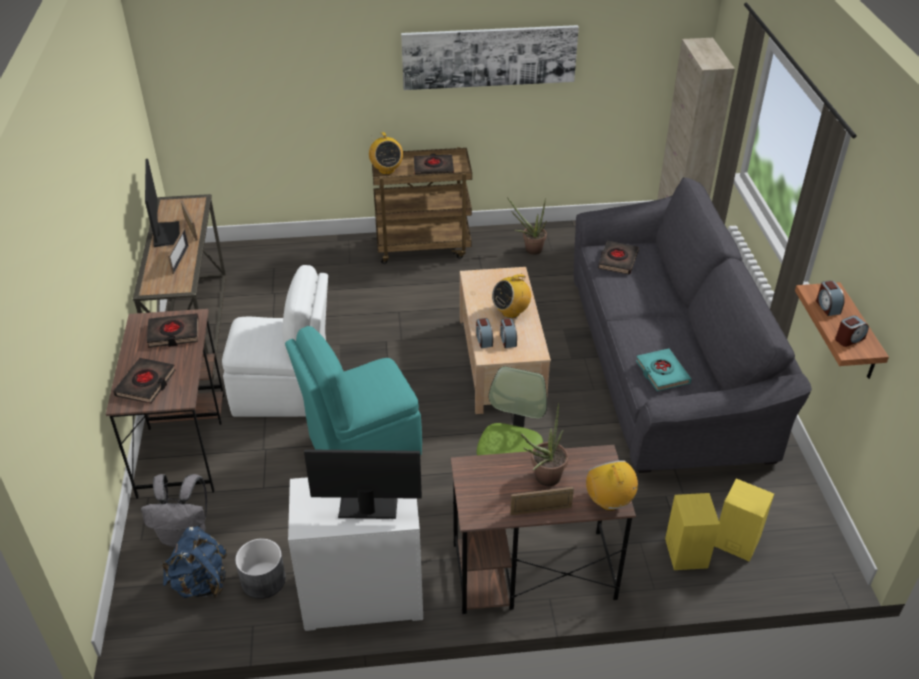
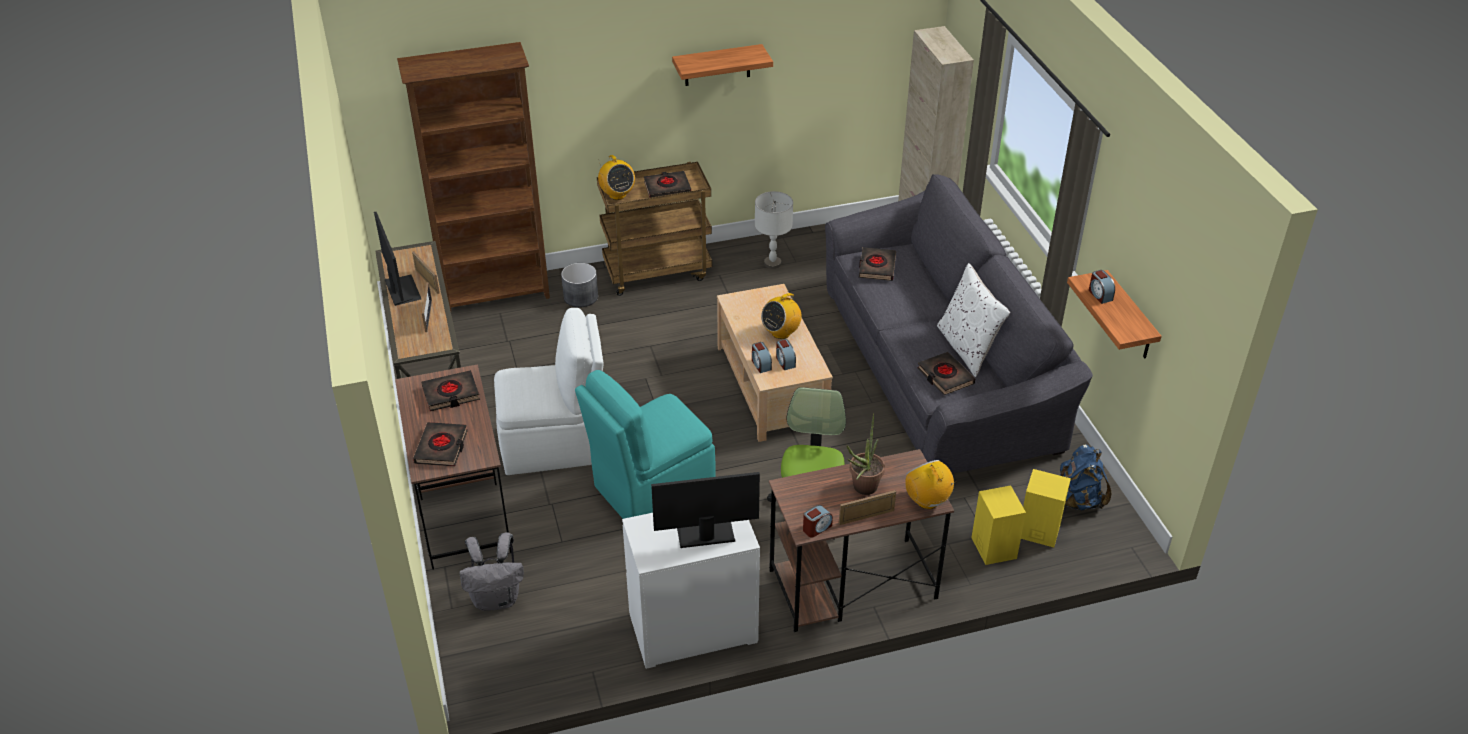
camera: 10 degrees left, 0 degrees up
blue backpack [160,526,227,598] -> blue backpack moved to [1059,444,1112,511]
grey planter [235,538,286,599] -> grey planter moved to [561,263,598,307]
picture [401,25,579,90] -> shelf [672,44,773,86]
potted plant [507,197,547,255] -> grey table lamp [755,191,793,269]
turquoise book [636,348,692,391] -> black book [917,352,975,395]
alarm clock [835,315,869,347] -> alarm clock moved to [803,505,833,538]
none -> brown bookcase [397,42,550,311]
none -> white pillow [937,263,1010,377]

